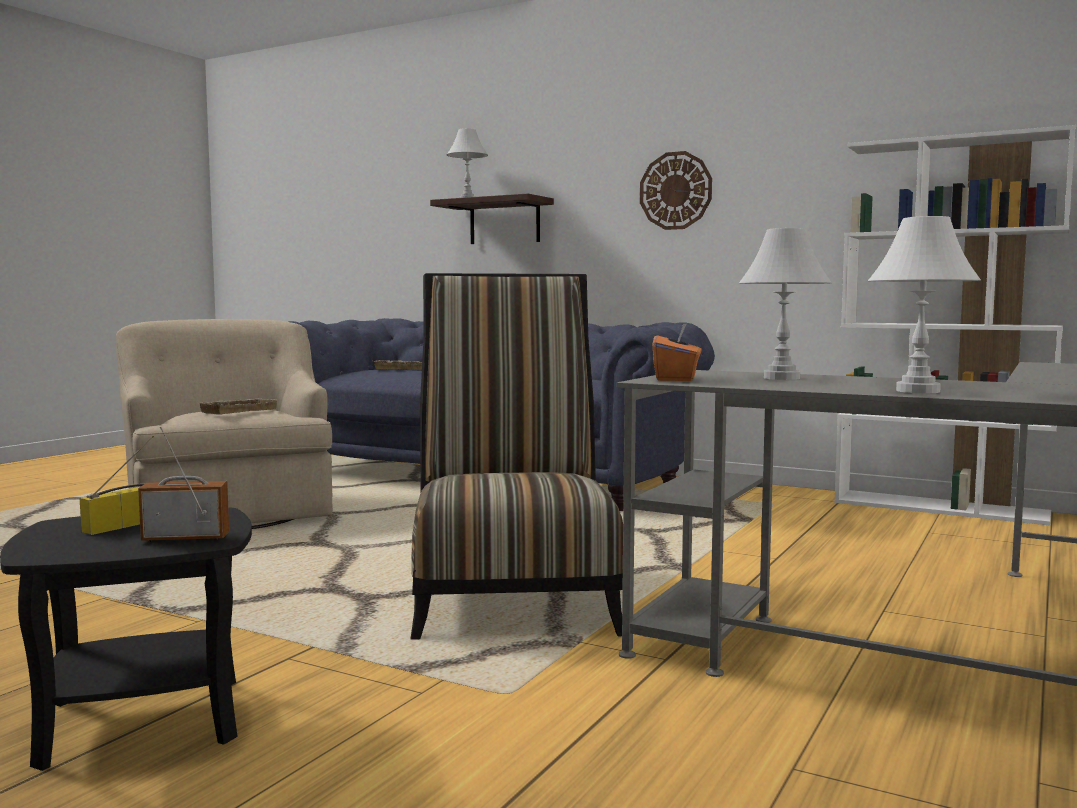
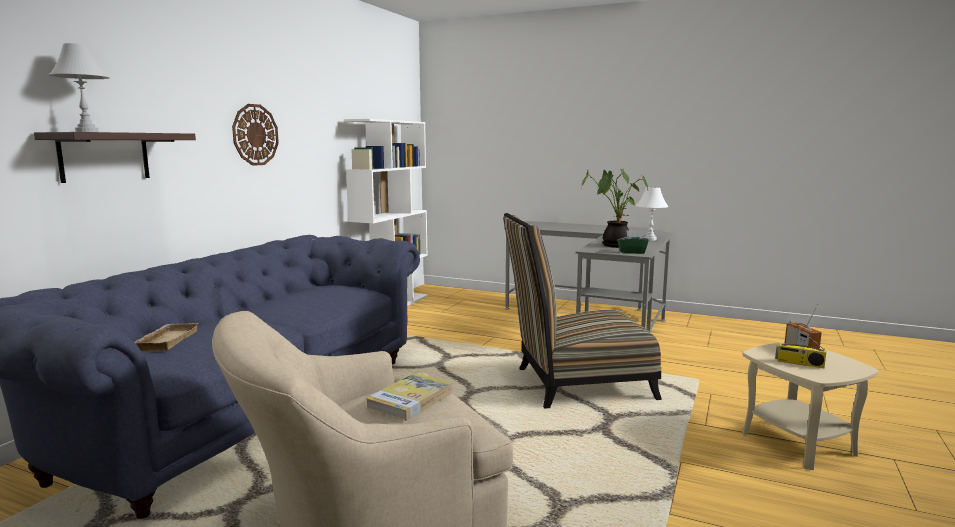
camera: 95 degrees left, 5 degrees up
black side table [0,508,252,771] -> beige side table [742,342,878,470]
beige tray [199,398,277,415] -> book [366,373,453,421]
orange tissue box [652,323,701,381] -> green tissue box [617,230,649,254]
white table lamp [739,228,832,380] -> potted plant [581,169,648,248]

